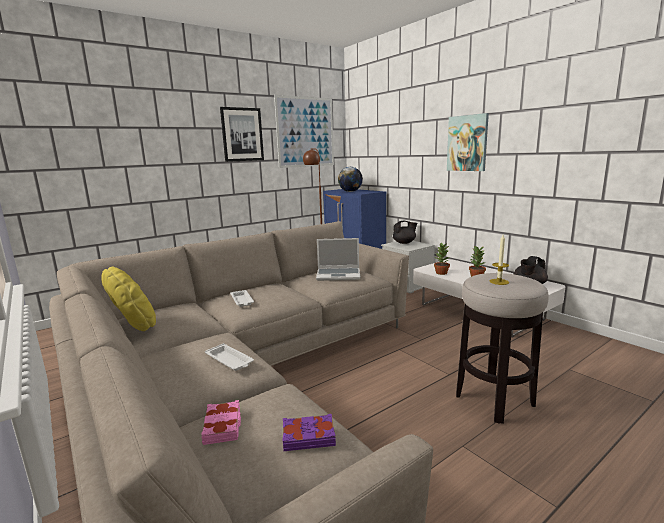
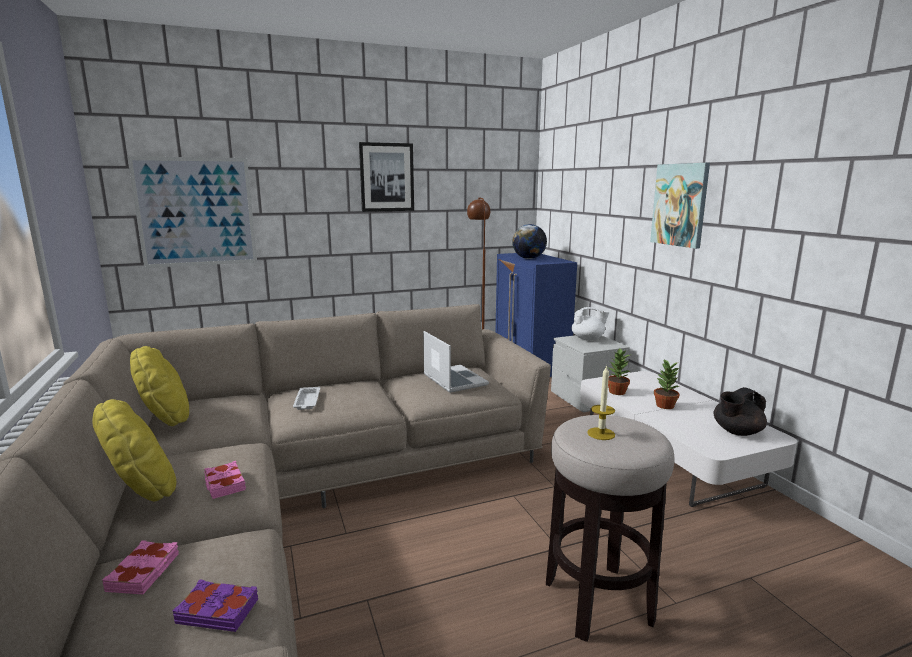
camera: 15 degrees right, 0 degrees up
white tray [205,343,254,371] -> pink book [204,461,246,499]
picture [274,95,334,168] -> picture moved to [127,156,257,268]
laptop [316,238,361,281] -> laptop turned 135 degrees counterclockwise [423,331,489,393]
black teapot [393,221,417,244] -> white teapot [572,307,609,340]
none -> yellow pillow [92,399,176,501]

